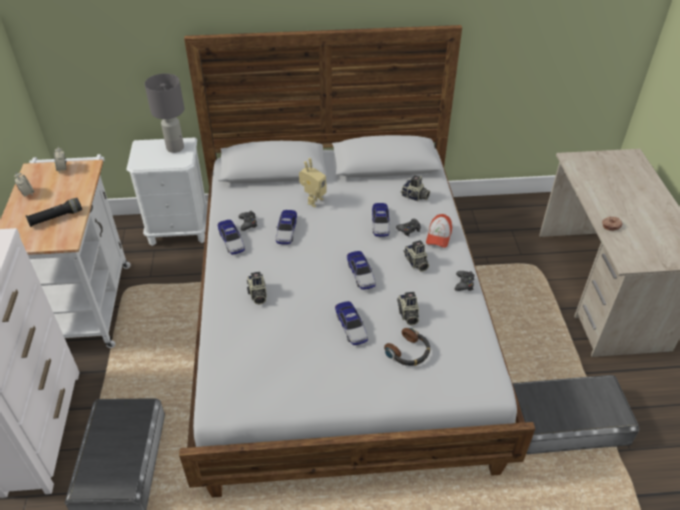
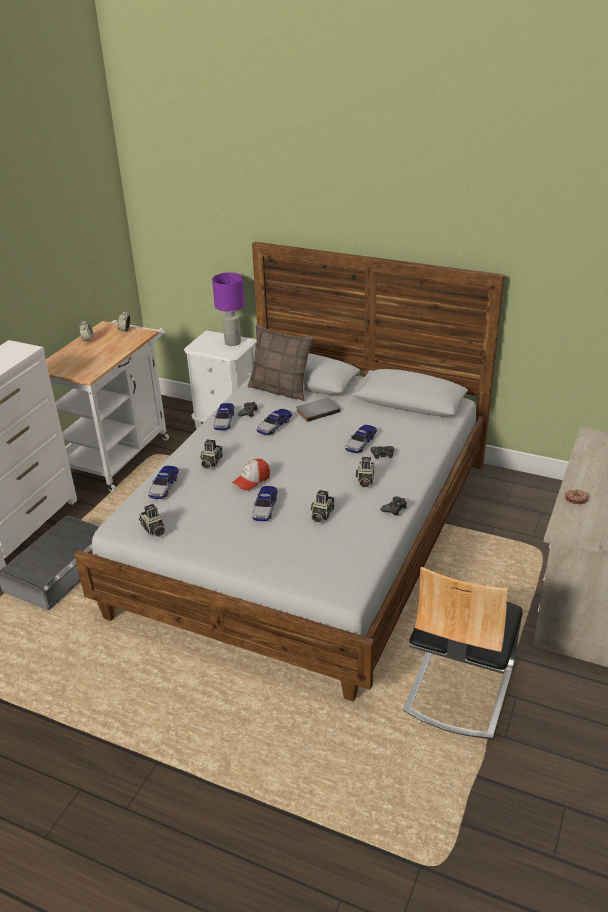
camera: 30 degrees right, 10 degrees down
black flashlight [26,198,82,227] -> none
grey table lamp [145,73,184,153] -> purple table lamp [212,272,245,346]
toy robot [299,158,327,207] -> grey book [296,398,340,422]
toy car [347,251,376,290] -> toy car moved to [148,466,179,499]
headphones [384,328,430,366] -> none
camera [401,175,430,201] -> camera moved to [139,504,166,537]
cap [426,214,452,248] -> cap moved to [232,459,270,491]
grey storage box [513,375,639,454] -> chair [403,567,523,740]
none -> pillow [248,324,314,401]

